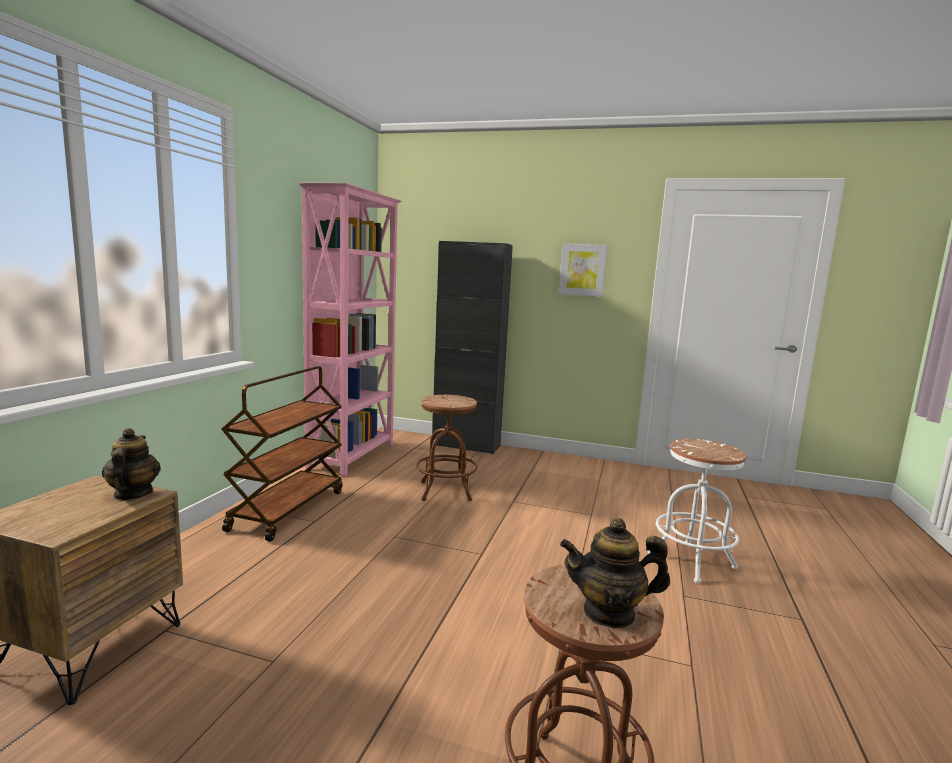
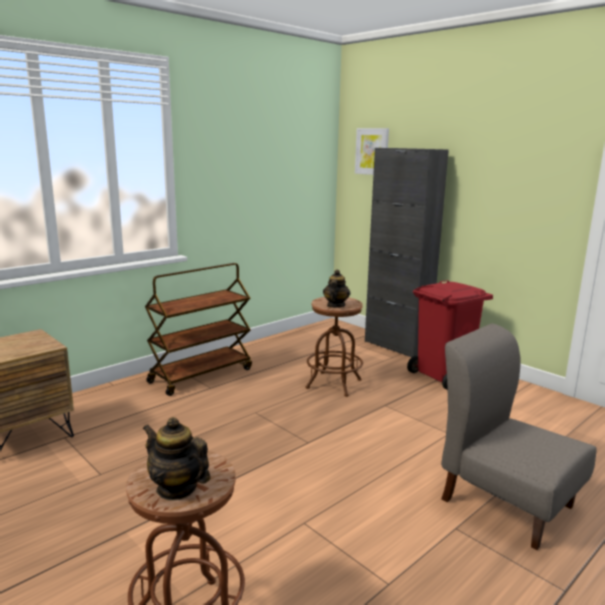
camera: 30 degrees right, 5 degrees up
teapot [102,428,161,500] -> teapot moved to [323,270,350,308]
pink bookcase [299,183,402,476] -> none
picture [559,243,607,297] -> picture moved to [355,128,389,175]
white stool [648,439,747,583] -> grey chair [441,323,597,550]
none -> red trash can [407,280,493,390]

